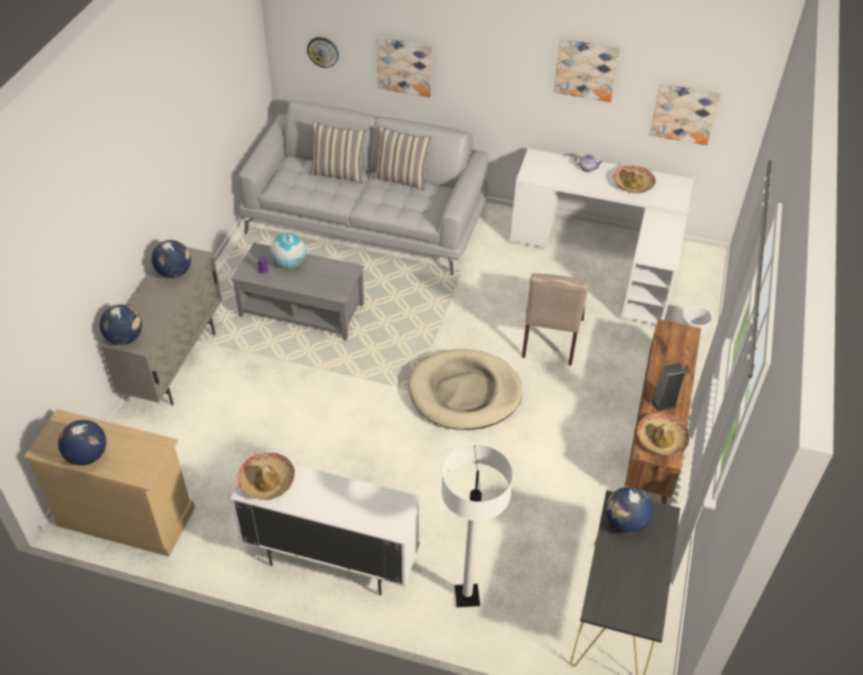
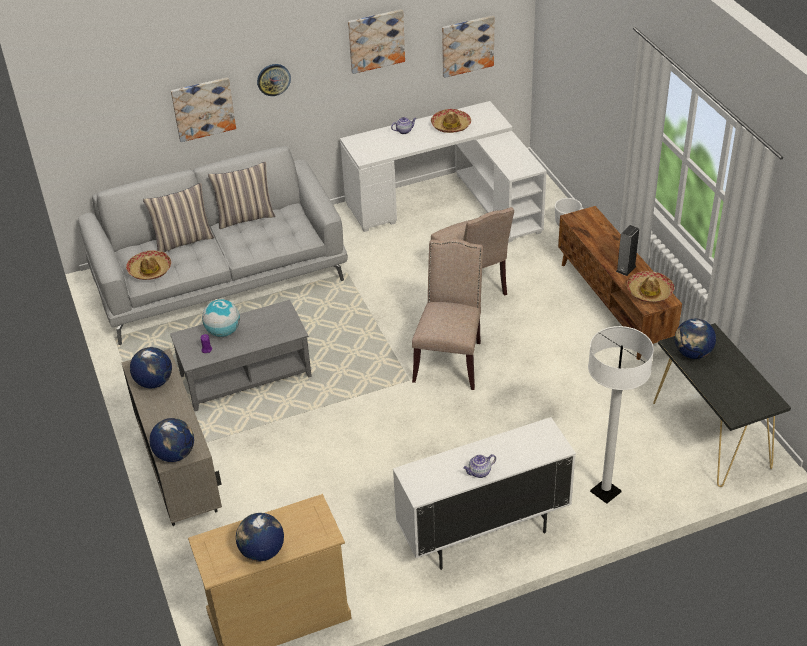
camera: 35 degrees left, 5 degrees down
hat [237,452,295,500] -> hat moved to [126,250,171,280]
wall clock [307,37,339,68] -> wall clock moved to [257,64,291,96]
beige dog bed [408,349,522,430] -> beige chair [412,239,483,390]
none -> teapot [463,454,496,478]

